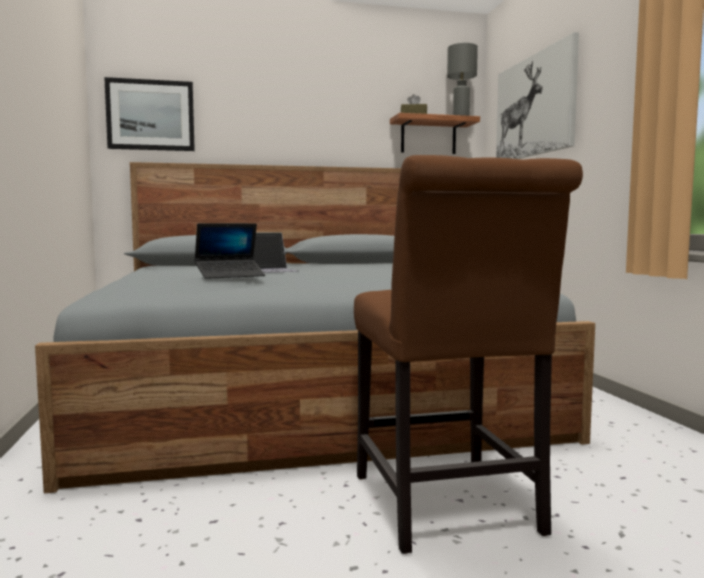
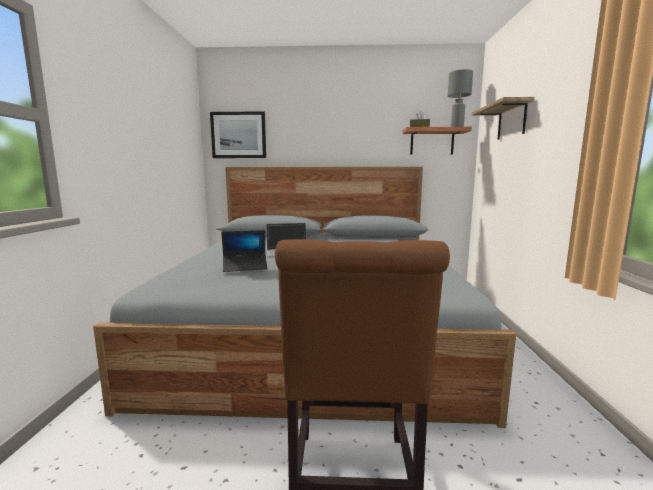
camera: 15 degrees right, 5 degrees up
picture [496,32,579,159] -> shelf [471,97,534,140]

